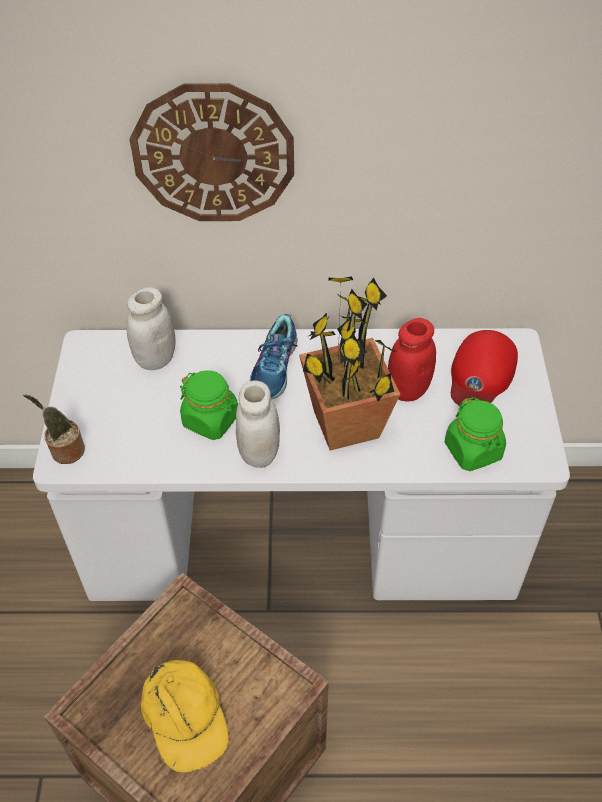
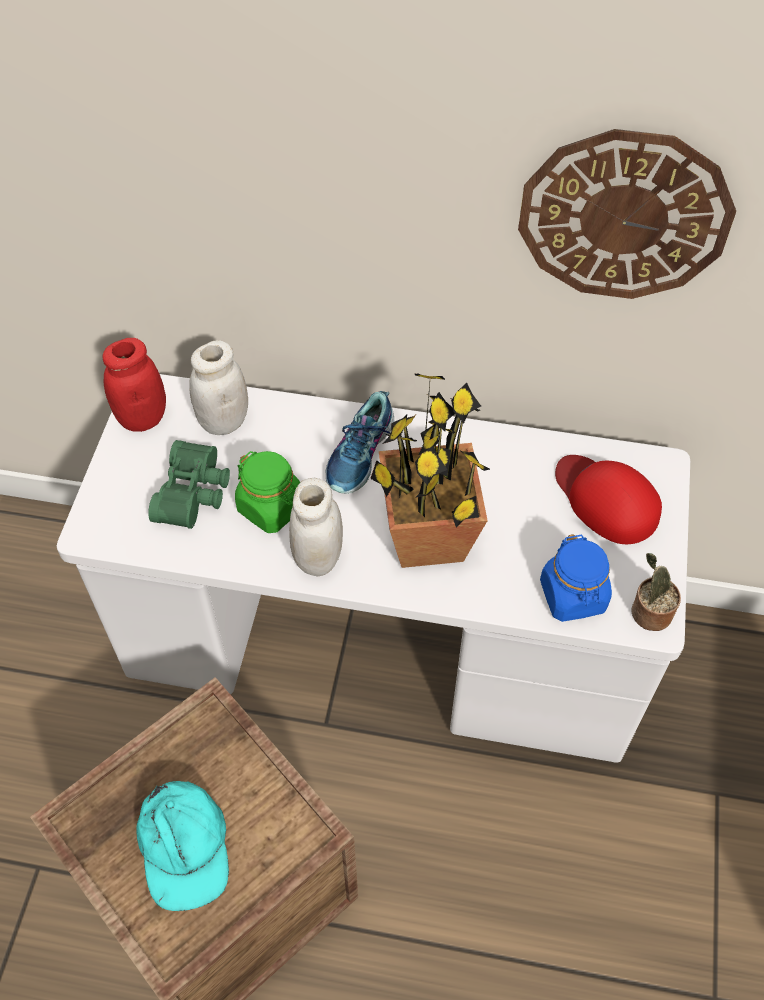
camera: 10 degrees right, 5 degrees up
potted plant [23,394,85,464] -> potted plant moved to [631,553,681,631]
wall clock [130,83,294,221] -> wall clock moved to [518,129,736,299]
yellow cap [141,660,229,772] -> turquoise cap [136,781,229,911]
red jar [388,318,436,402] -> red jar moved to [103,338,166,432]
green jar [445,397,506,471] -> blue jar [540,535,612,622]
red cap [451,330,518,405] -> red cap turned 105 degrees clockwise [555,455,662,544]
none -> green binoculars [148,440,230,529]

